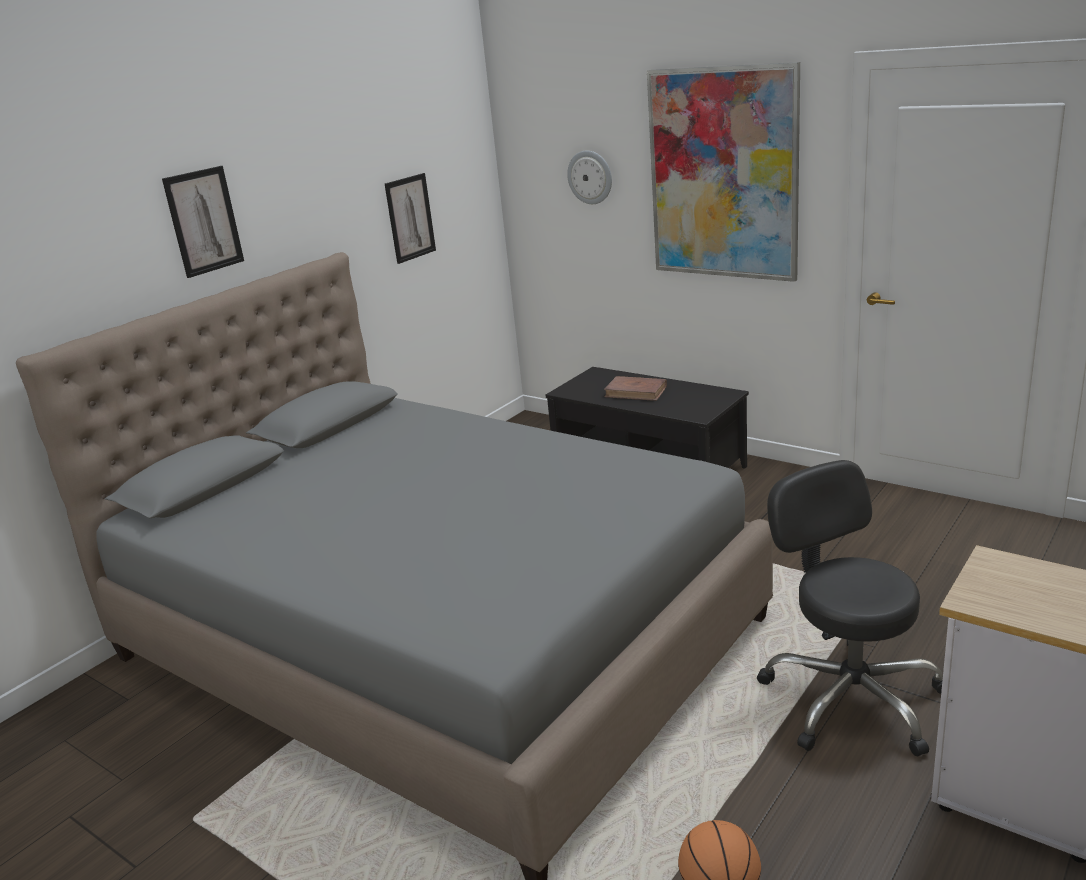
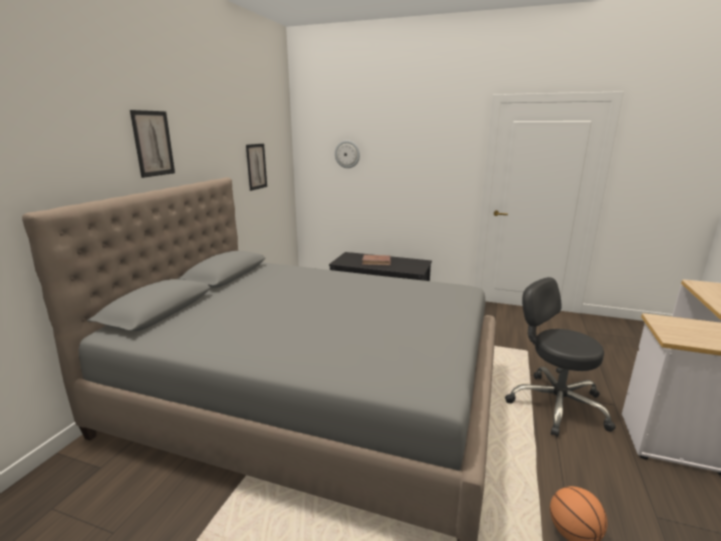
camera: 20 degrees left, 5 degrees down
picture [647,62,800,282] -> none

